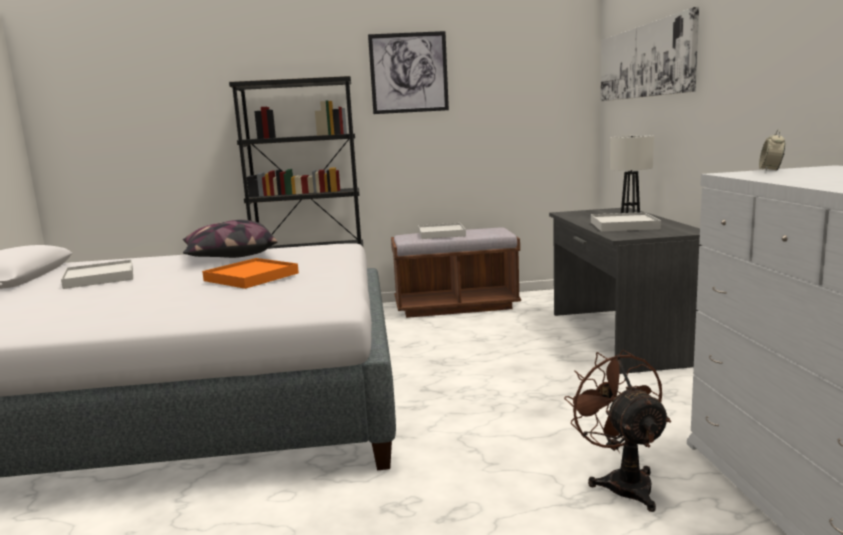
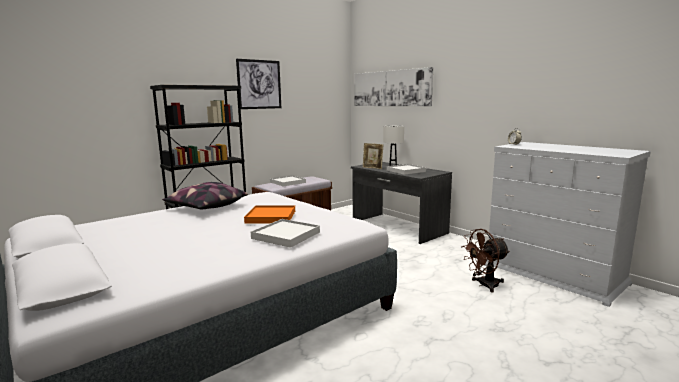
camera: 35 degrees left, 0 degrees up
white tray [61,260,133,289] -> white tray moved to [251,219,320,248]
brown fan [564,350,671,512] -> brown fan turned 60 degrees counterclockwise [461,229,510,293]
none -> picture frame [363,143,383,169]

